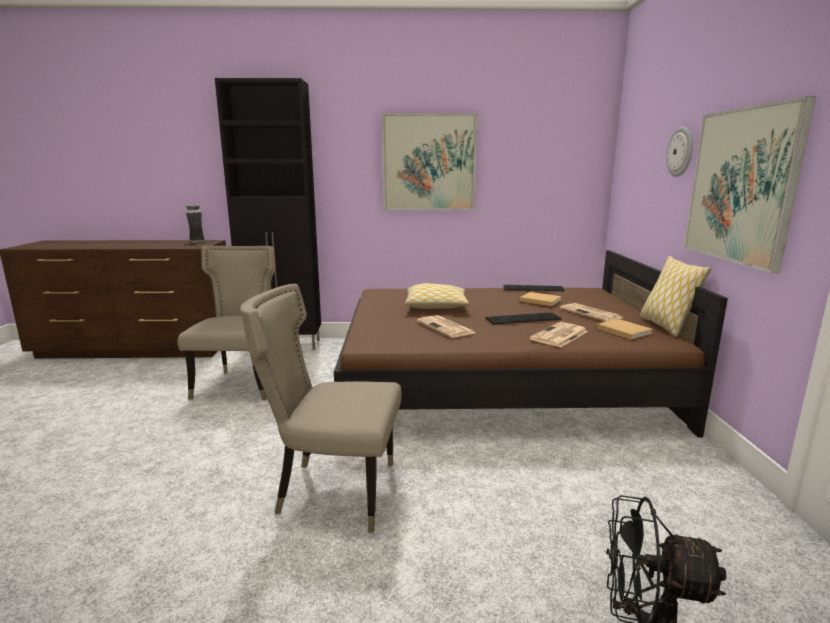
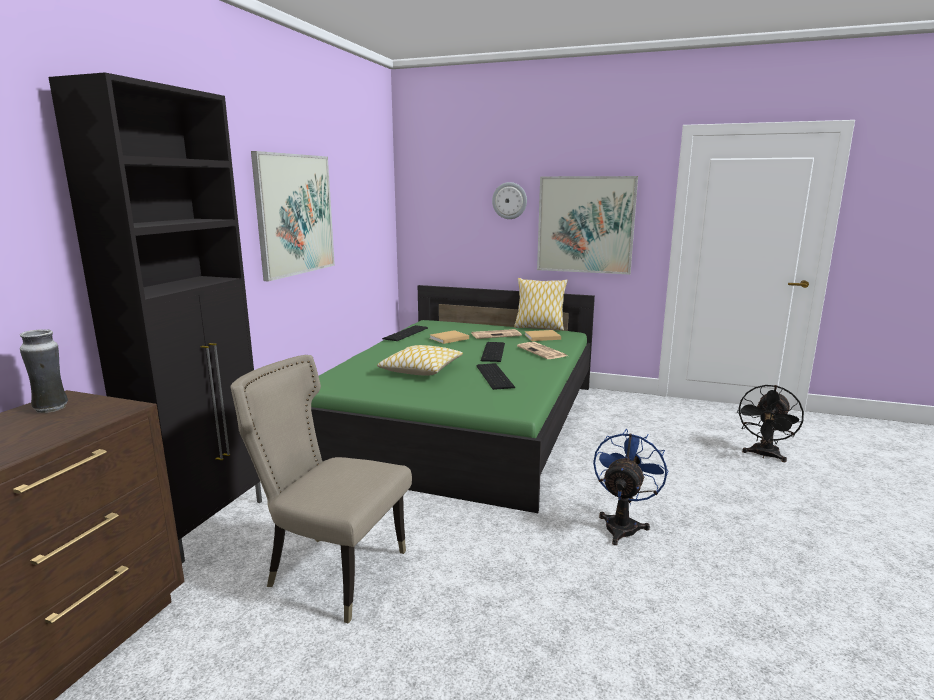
camera: 70 degrees left, 0 degrees up
beige chair [240,284,402,533] -> blue fan [593,429,668,545]
brown bed [334,250,728,438] -> green bed [311,285,595,513]
newspaper [417,315,475,338] -> keyboard [476,363,515,390]

